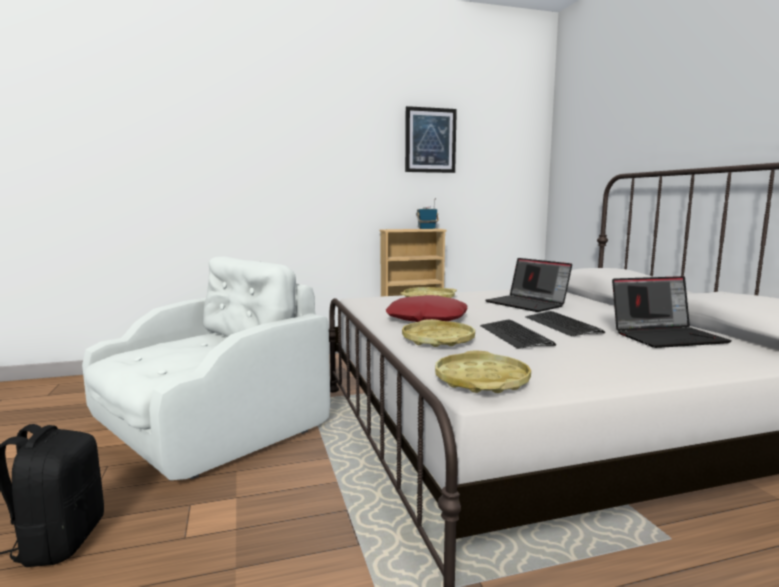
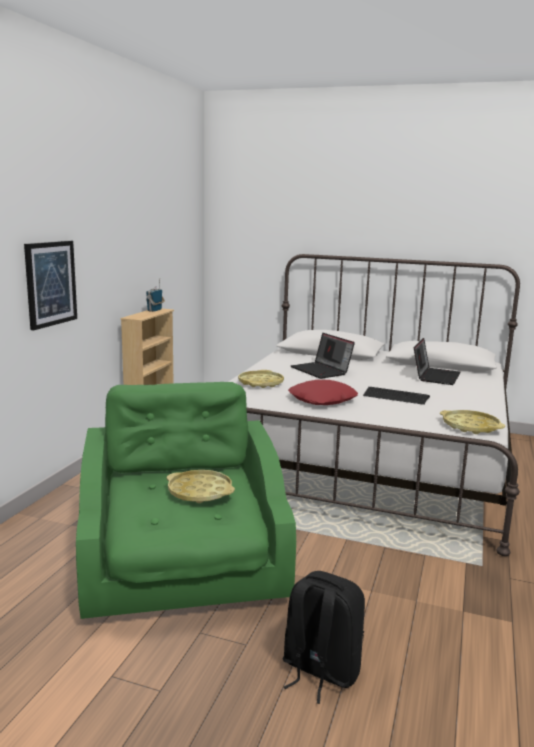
camera: 55 degrees left, 5 degrees up
white armchair [82,256,330,480] -> green armchair [76,382,296,619]
yellow tray [402,319,475,347] -> yellow tray moved to [167,470,235,503]
picture [405,106,457,173] -> picture moved to [24,241,77,330]
laptop [485,258,572,312] -> laptop turned 60 degrees clockwise [291,333,355,379]
keyboard [525,311,605,337] -> none

